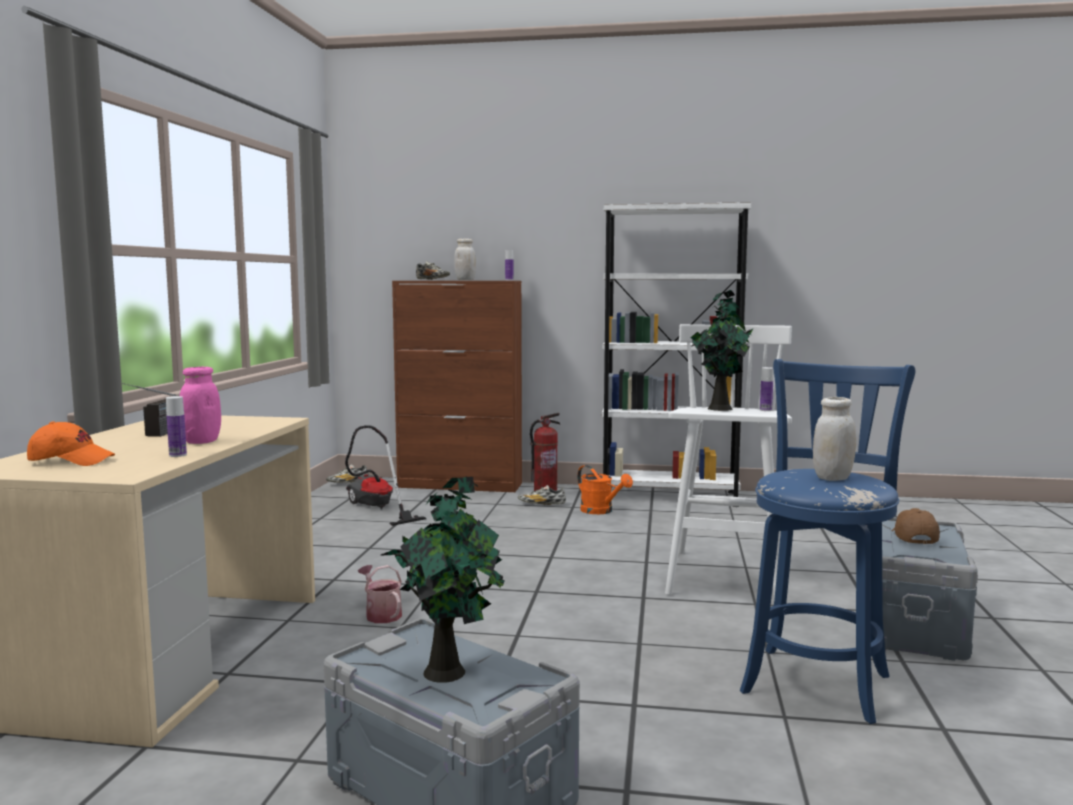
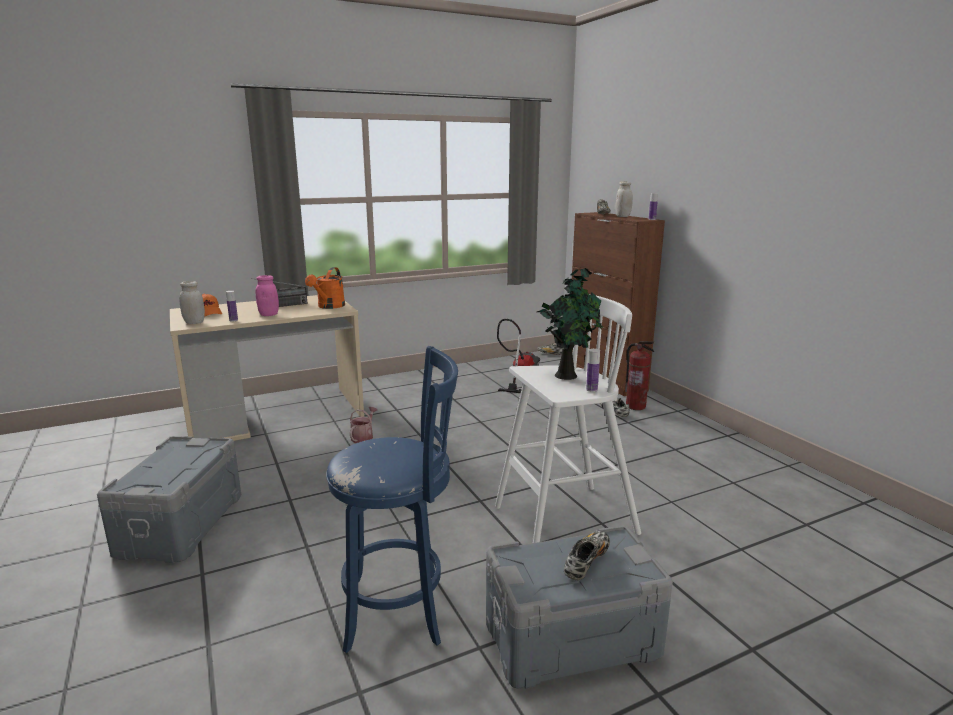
camera: 55 degrees right, 10 degrees up
potted plant [381,477,505,683] -> none
orange watering can [577,465,633,514] -> orange watering can moved to [305,267,345,309]
white bookcase [602,202,751,507] -> none
white jar [813,397,856,481] -> white jar moved to [179,281,205,324]
brown cap [892,508,940,545] -> shoe [564,531,610,581]

